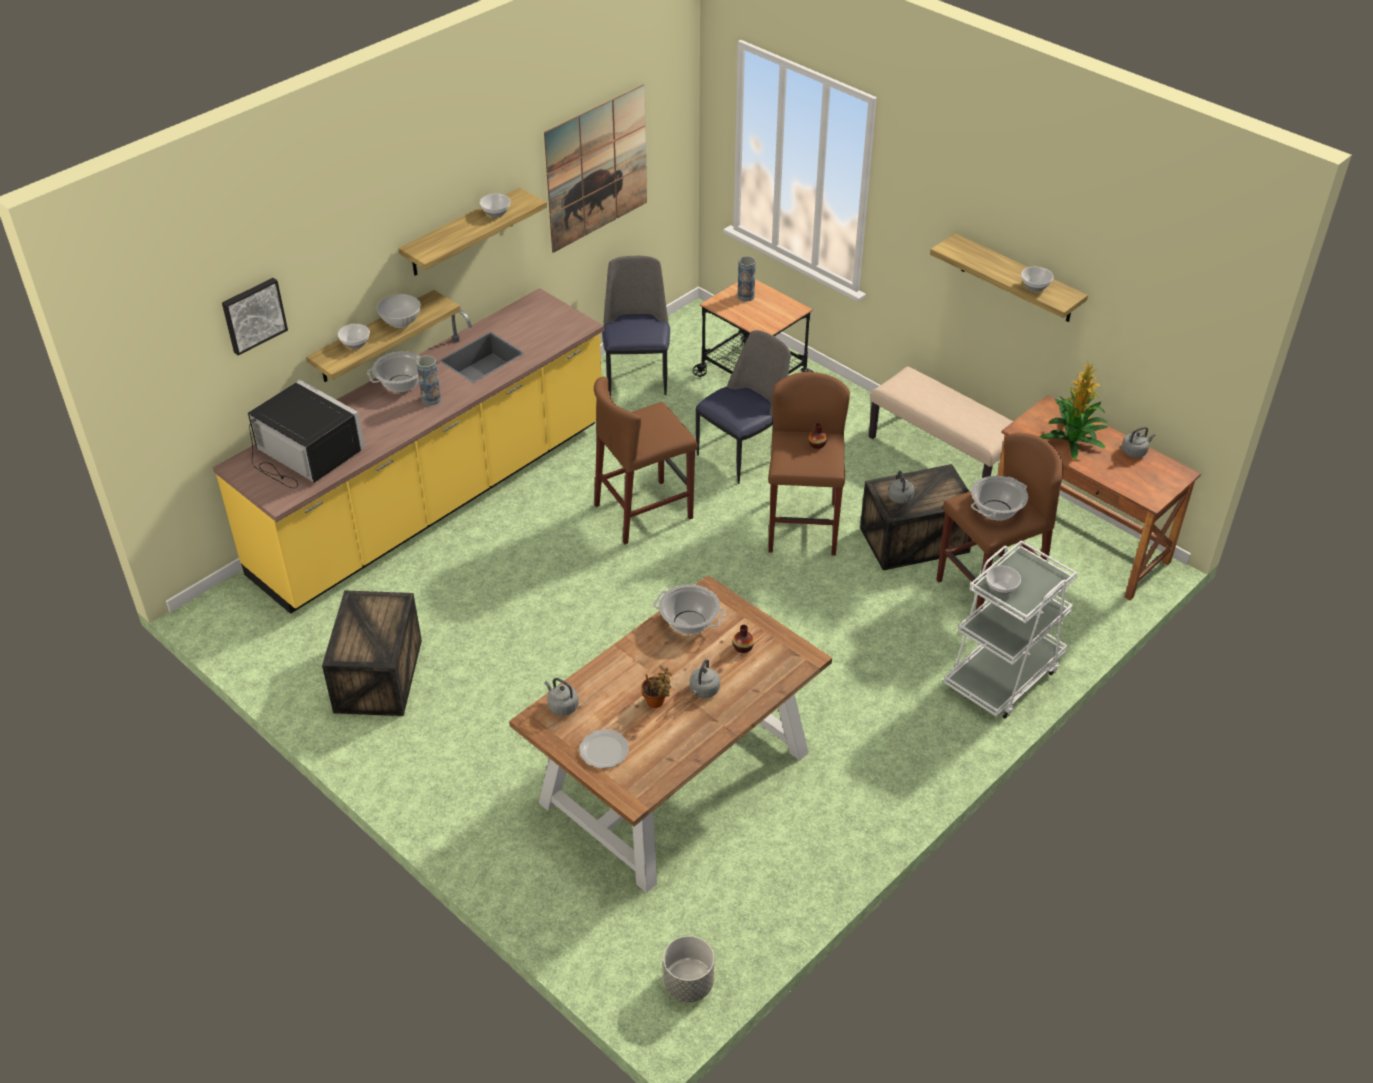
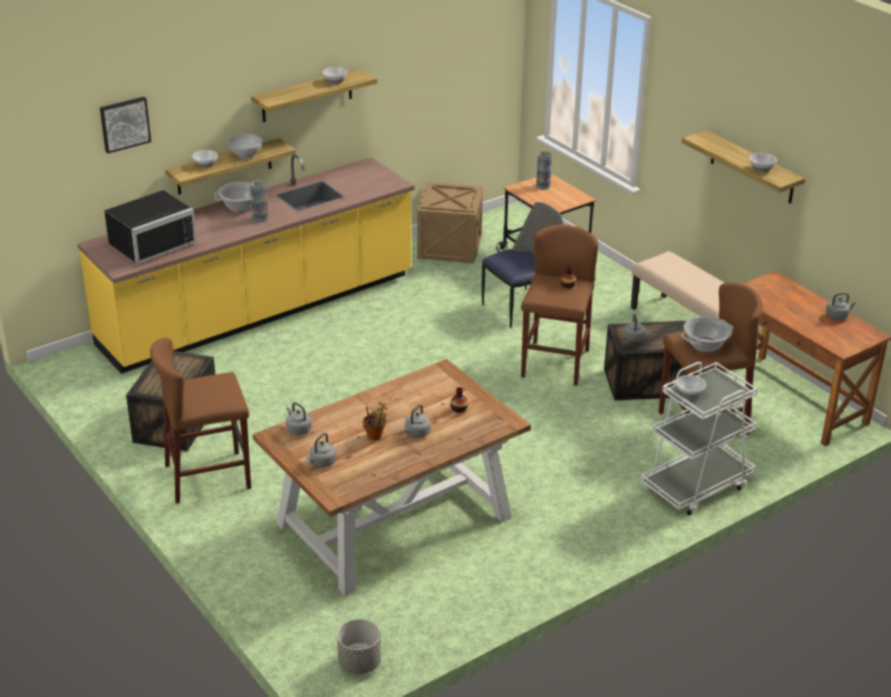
camera: 10 degrees right, 10 degrees down
black microwave [248,380,365,489] -> black microwave turned 90 degrees clockwise [104,190,197,264]
picture [544,84,647,253] -> none
plate [579,729,629,769] -> grey kettle [307,433,336,467]
brown stool [594,377,698,544] -> brown stool moved to [150,338,251,504]
chair [602,256,670,396] -> crate [417,182,483,263]
cooking pot [653,584,726,635] -> none
potted plant [1040,361,1108,460] -> none

